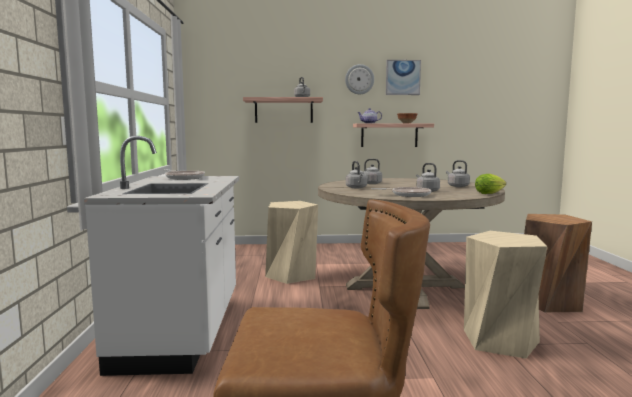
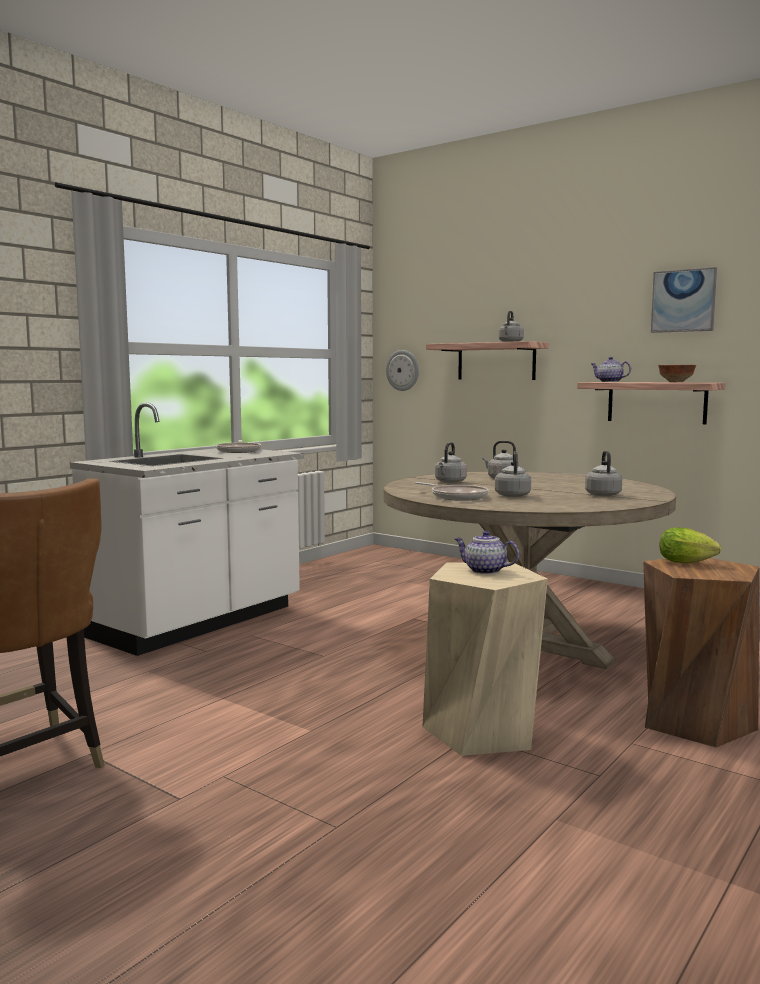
camera: 40 degrees right, 0 degrees up
beige stool [265,201,318,284] -> none
wall clock [345,64,374,94] -> wall clock moved to [386,350,419,391]
lettuce [475,174,506,194] -> lettuce moved to [659,527,721,564]
none -> teapot [455,531,519,574]

